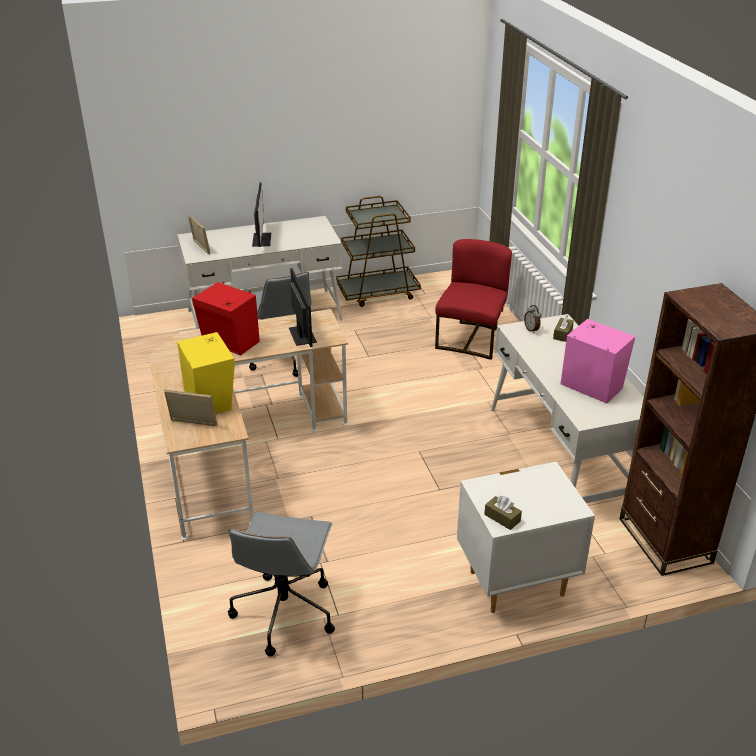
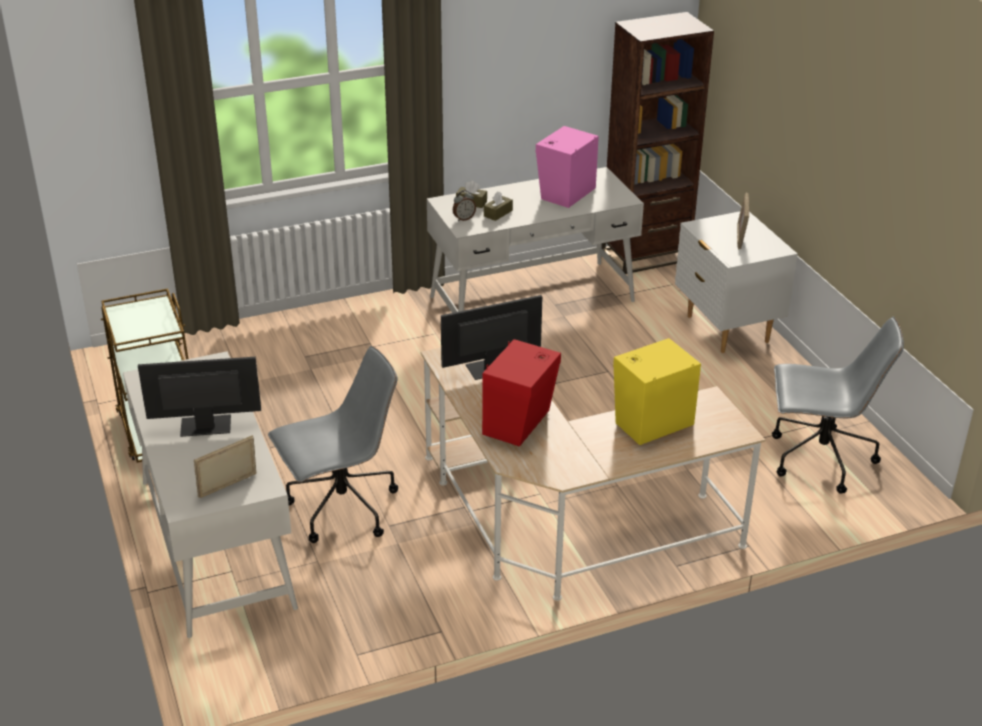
camera: 95 degrees left, 0 degrees up
picture frame [164,389,218,426] -> picture frame moved to [737,192,749,250]
red chair [435,239,512,360] -> none
brown tissue box [484,496,522,530] -> brown tissue box moved to [484,192,513,221]

